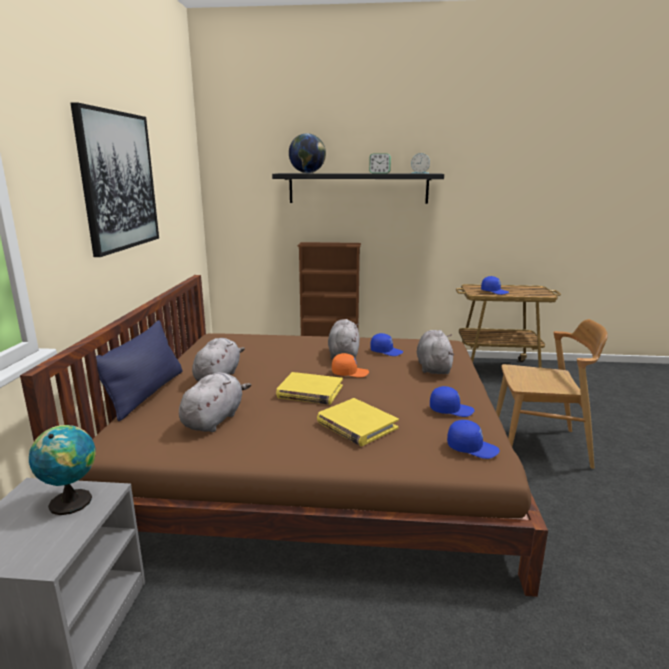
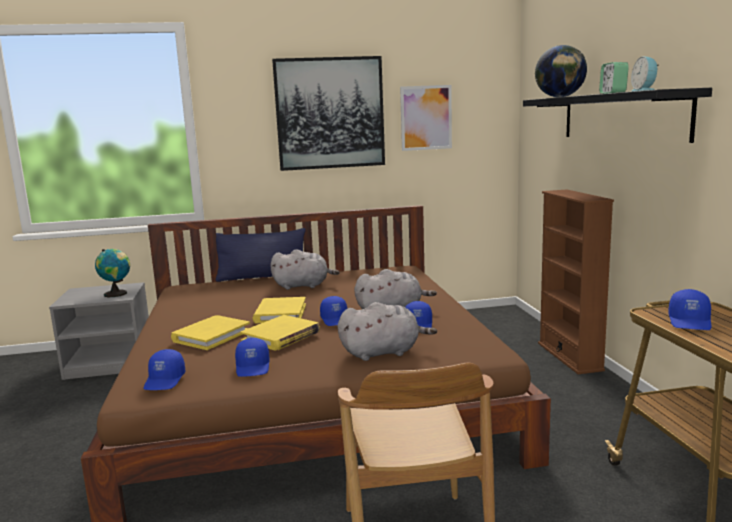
camera: 75 degrees right, 5 degrees down
grey plush toy [179,372,251,432] -> none
orange cap [332,353,369,378] -> blue cap [320,296,347,326]
none -> yellow book [241,315,320,350]
none -> picture [400,85,452,151]

